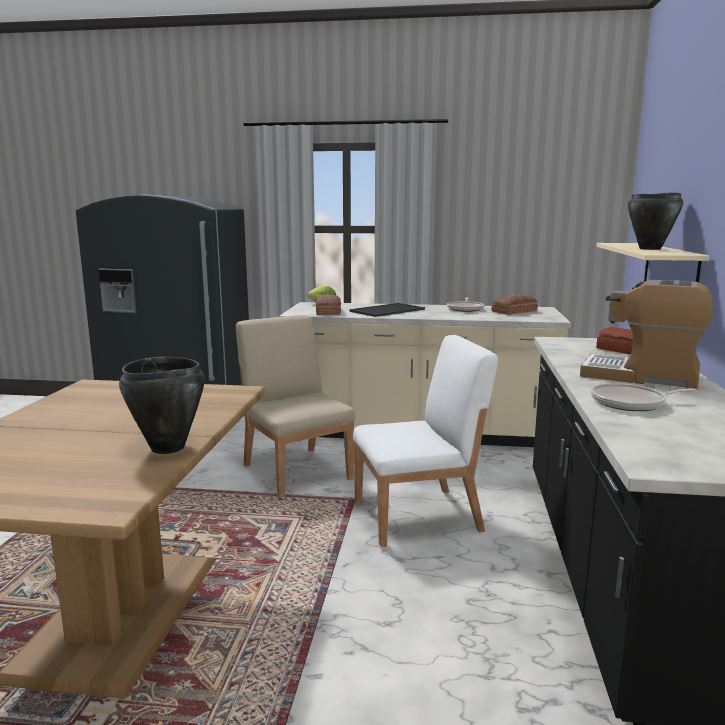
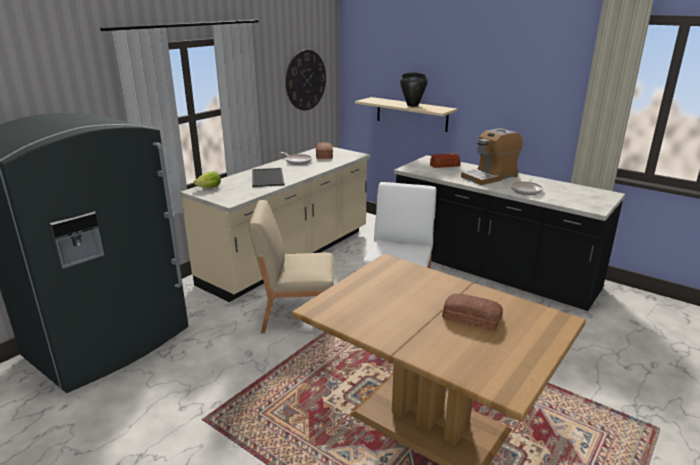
camera: 60 degrees left, 10 degrees up
black cooking pot [119,357,205,454] -> none
bread [316,294,341,315] -> bread moved to [442,294,503,332]
none -> wall clock [286,50,326,110]

